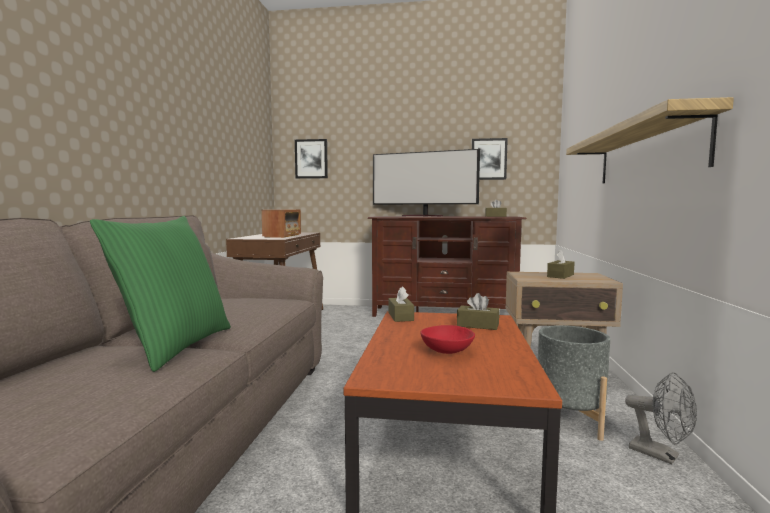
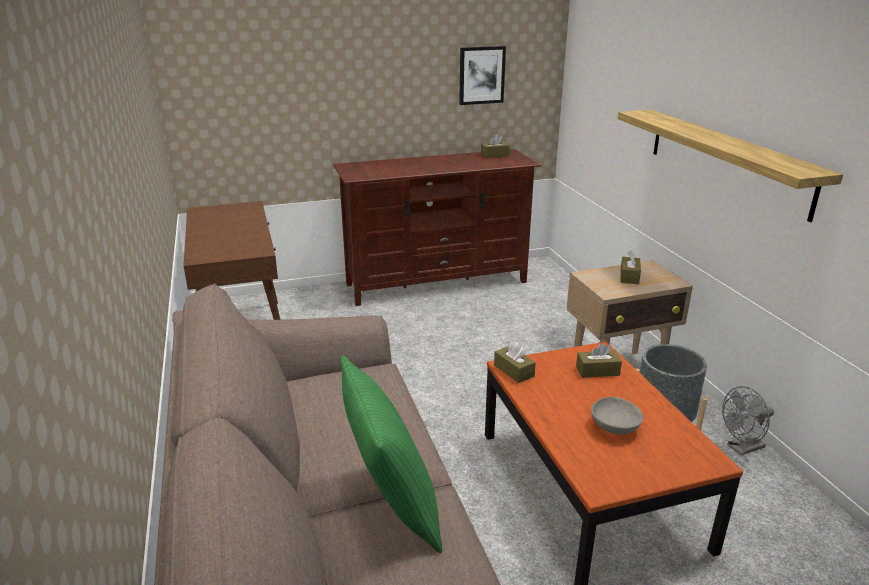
camera: 25 degrees left, 20 degrees up
radio [262,209,301,238] -> none
picture [295,139,328,179] -> none
television [373,149,480,216] -> none
red bowl [420,325,475,354] -> grey bowl [591,397,644,434]
grey fan [625,372,697,464] -> grey fan turned 135 degrees clockwise [723,386,774,455]

